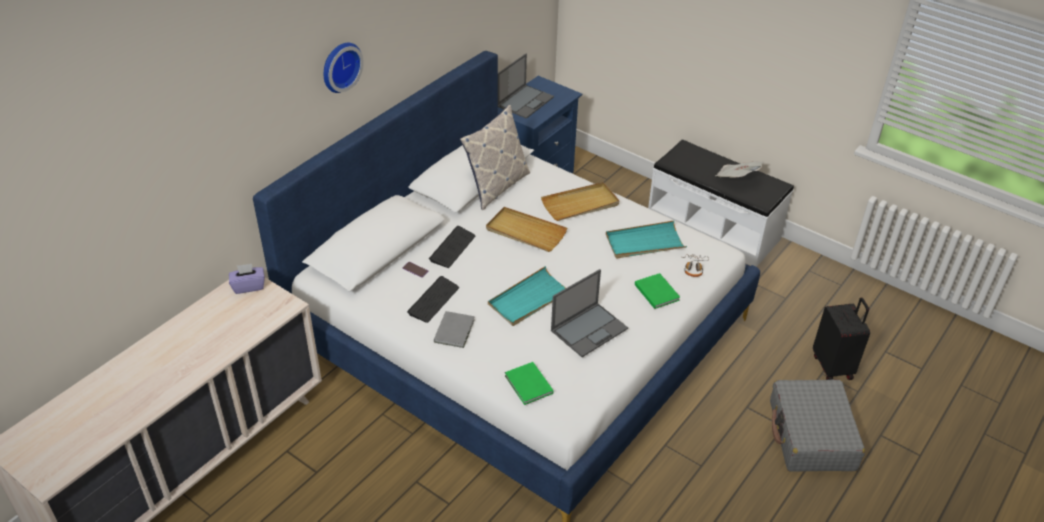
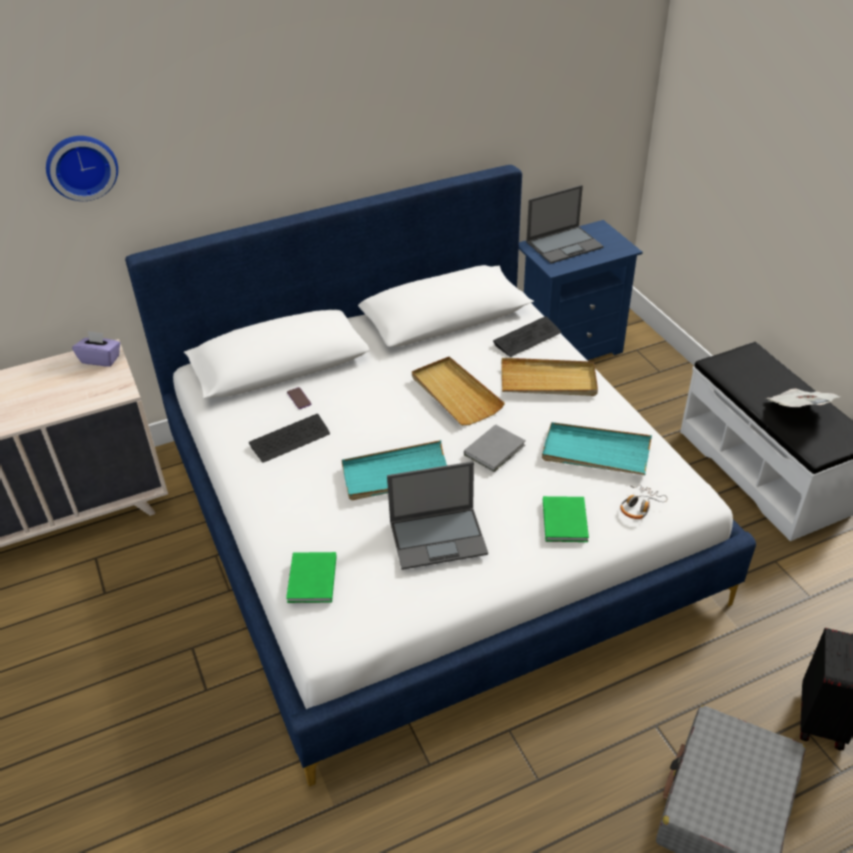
camera: 30 degrees right, 0 degrees up
wall clock [324,43,364,93] -> wall clock moved to [46,136,118,201]
keyboard [429,226,475,268] -> keyboard moved to [493,316,561,357]
grey book [434,311,475,348] -> grey book moved to [464,424,526,472]
pillow [460,105,530,210] -> none

